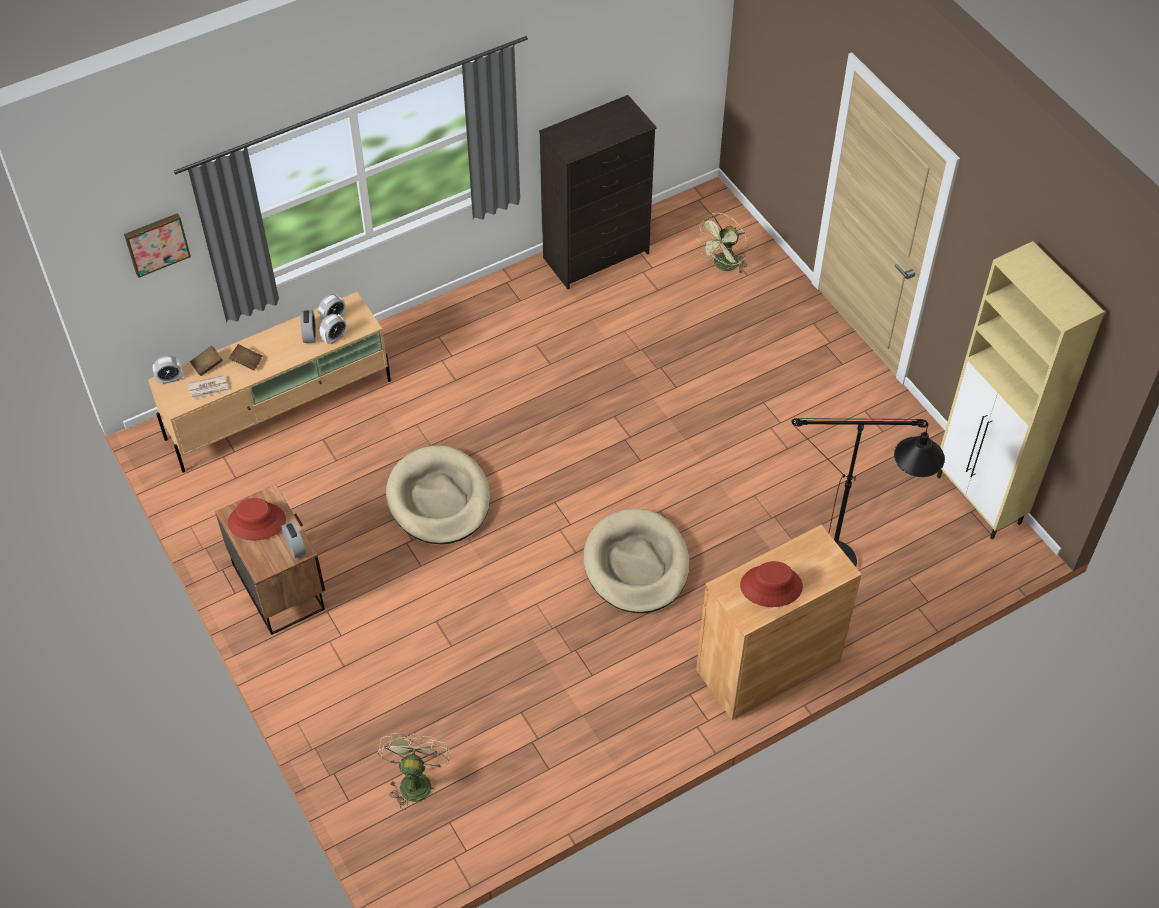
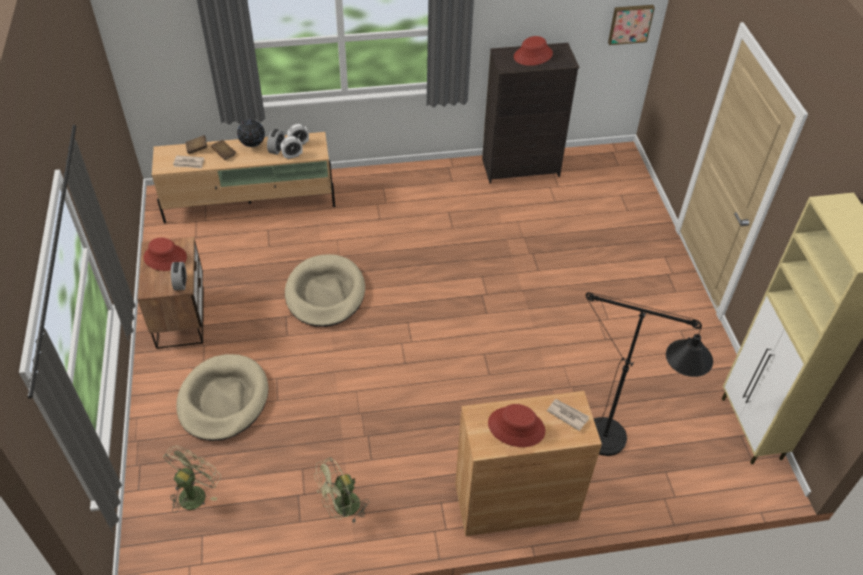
camera: 20 degrees right, 5 degrees down
picture [124,213,191,278] -> picture moved to [608,5,655,45]
alarm clock [152,356,183,384] -> none
beige dog bed [584,508,689,613] -> beige dog bed moved to [176,354,268,441]
green fan [696,213,748,275] -> green fan moved to [314,457,369,524]
none -> globe [237,119,265,148]
none -> red hat [514,36,553,66]
none -> newspaper [547,399,589,431]

